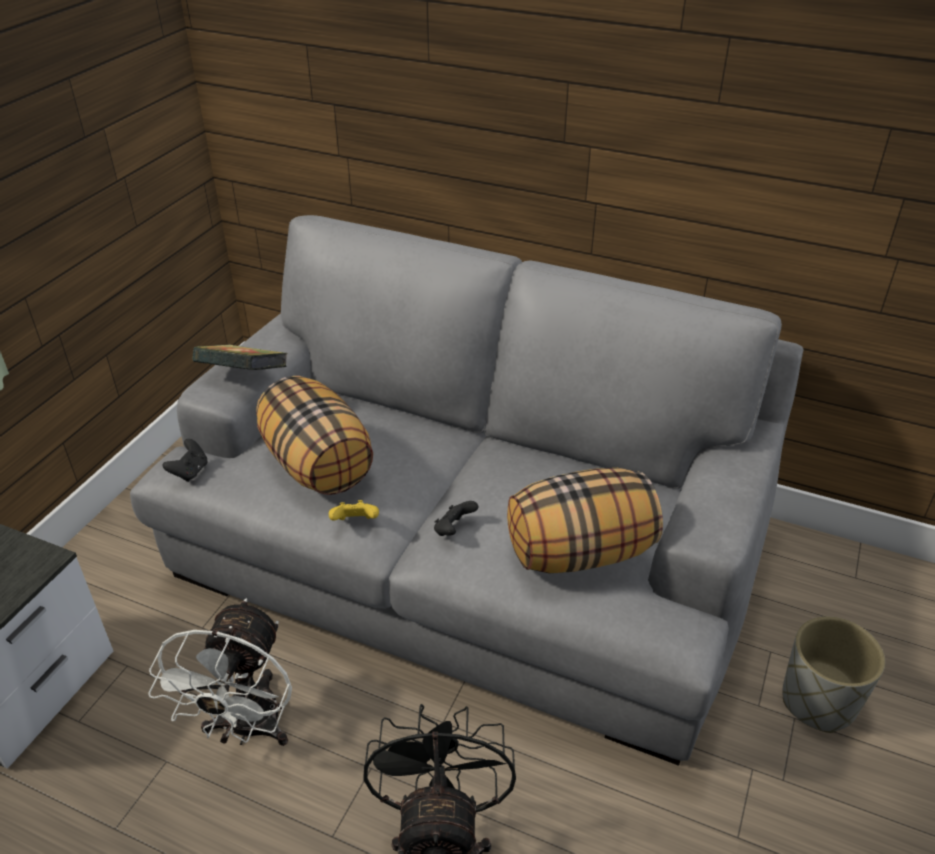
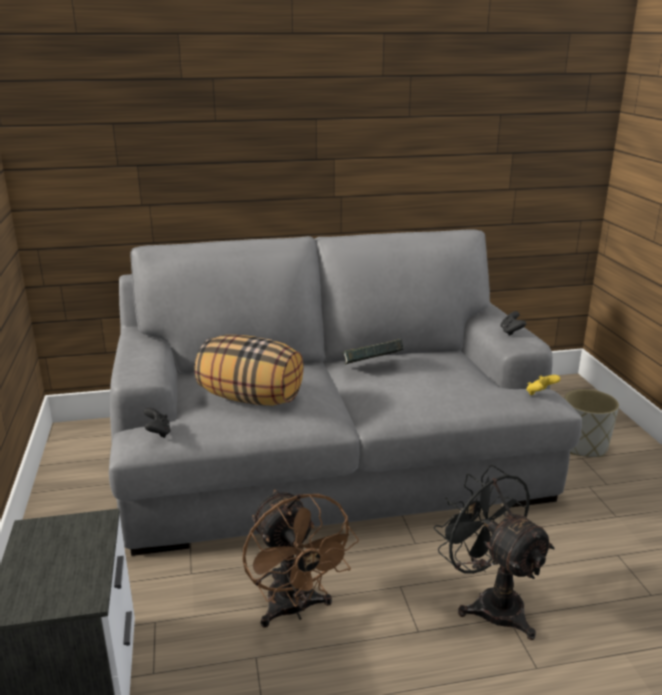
camera: 35 degrees left, 15 degrees down
white fan [148,598,292,746] -> brown fan [243,490,359,628]
book [192,344,287,370] -> book moved to [343,339,403,365]
yellow game controller [329,500,379,521] -> yellow game controller moved to [526,375,561,395]
black game controller [434,501,478,536] -> black game controller moved to [500,311,526,336]
pillow [507,468,663,573] -> none

